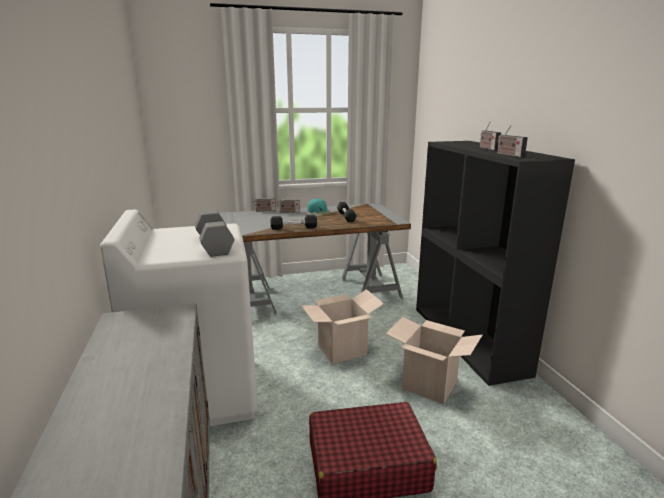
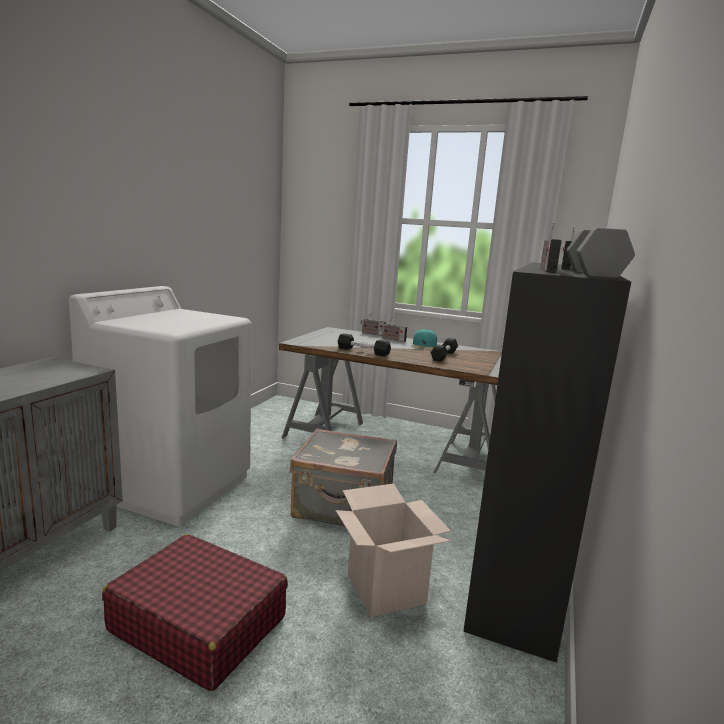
camera: 35 degrees right, 5 degrees down
grey dumbbell [195,210,235,257] -> grey dumbbell moved to [566,228,635,278]
cardboard box [301,289,384,364] -> grey suitcase [290,428,397,526]

